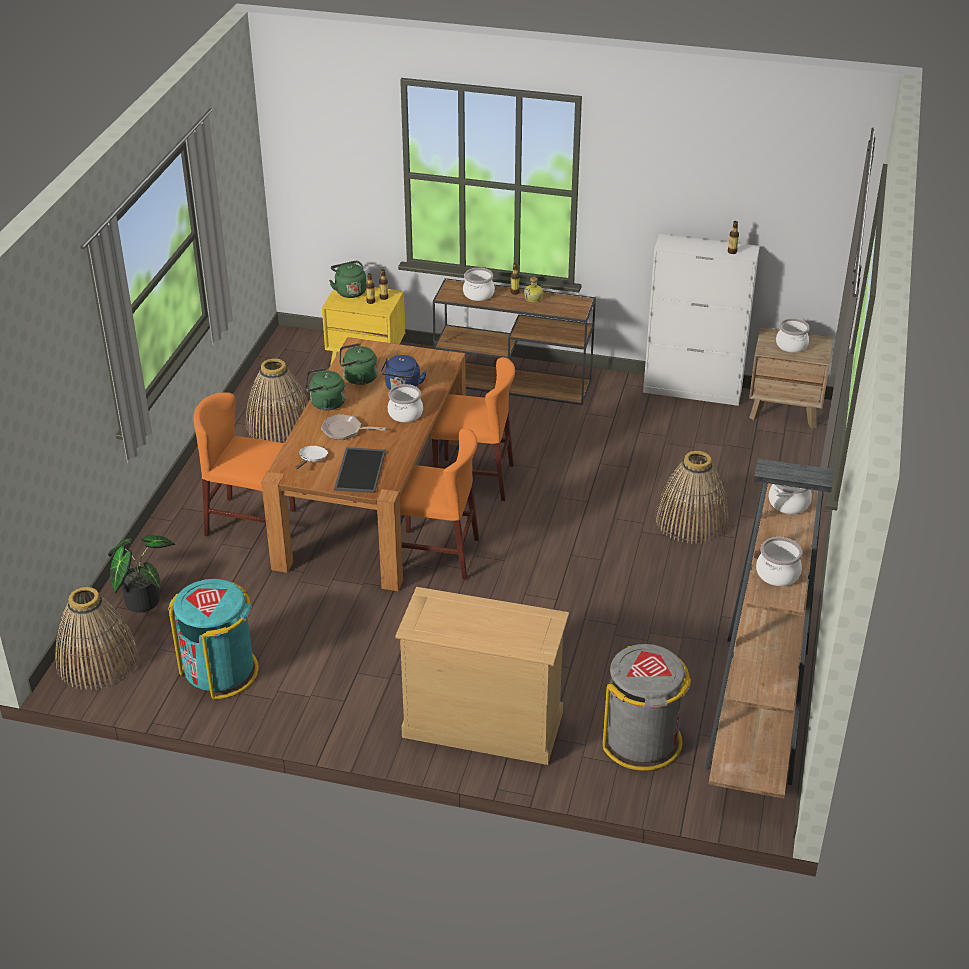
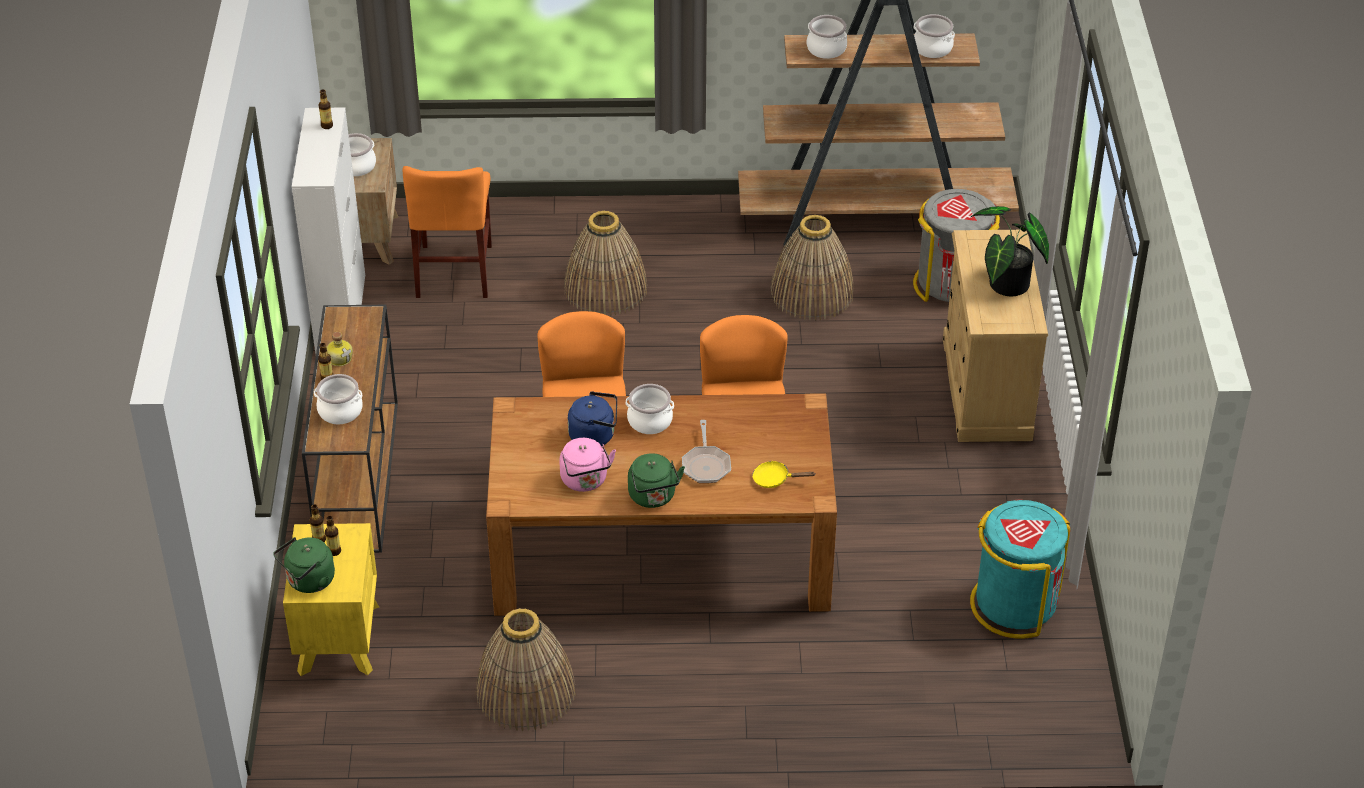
camera: 105 degrees left, 5 degrees up
basket [55,587,139,690] -> basket moved to [770,215,854,320]
potted plant [108,535,175,612] -> potted plant moved to [971,206,1049,296]
orange chair [194,392,296,536] -> orange chair moved to [402,166,492,298]
white frying pan [295,446,328,469] -> yellow frying pan [753,461,815,488]
tray [334,447,386,493] -> none
green kettle [340,343,378,385] -> pink kettle [559,438,616,492]

